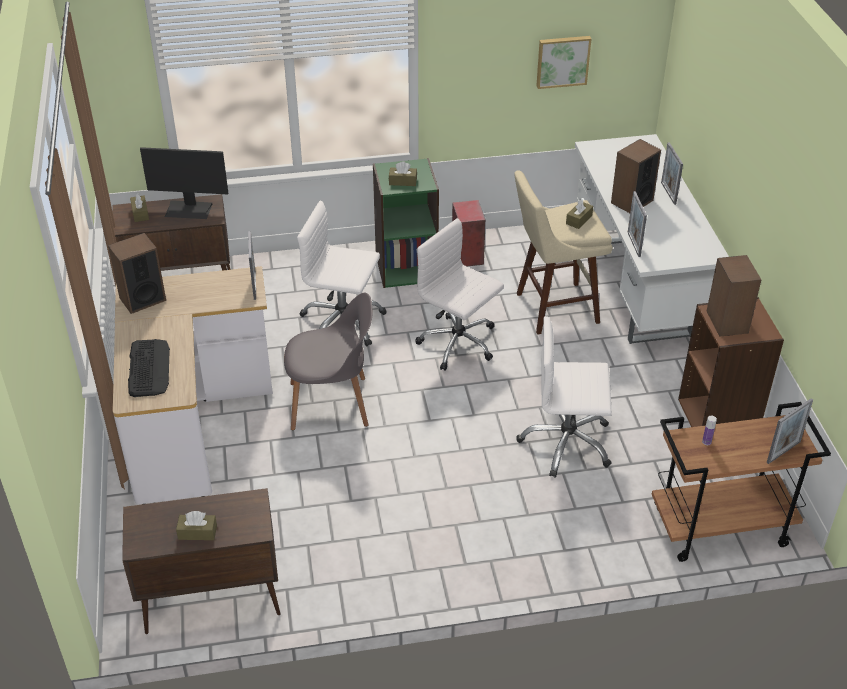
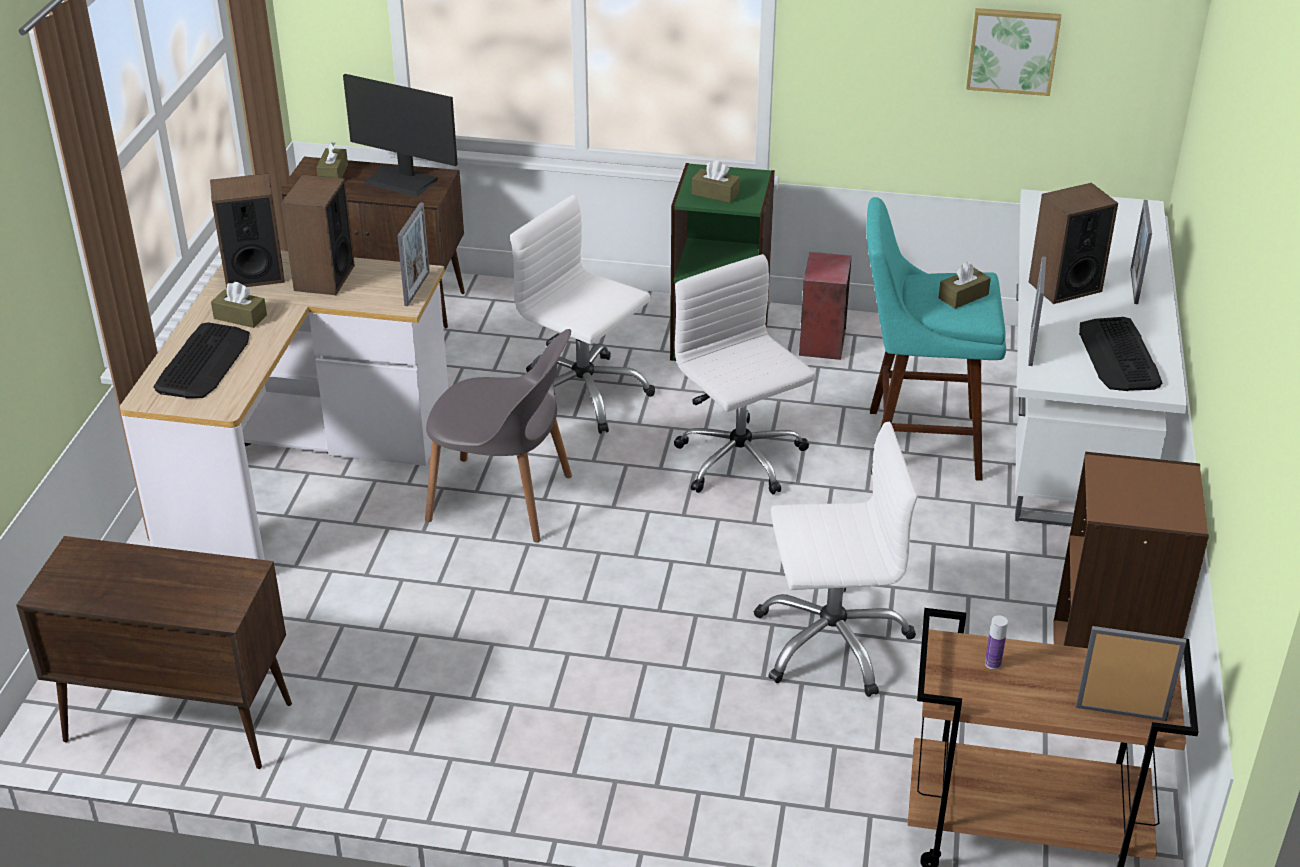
camera: 20 degrees right, 5 degrees down
brown tissue box [176,511,217,540] -> brown tissue box moved to [211,282,267,328]
beige stool [514,170,613,335] -> turquoise stool [866,197,1006,481]
white office chair [517,316,612,478] -> white office chair turned 150 degrees clockwise [754,422,918,697]
speaker [706,255,761,336] -> speaker moved to [281,175,355,295]
picture frame [766,398,813,464] -> picture frame turned 150 degrees counterclockwise [1076,626,1186,721]
none -> keyboard [1079,317,1162,391]

